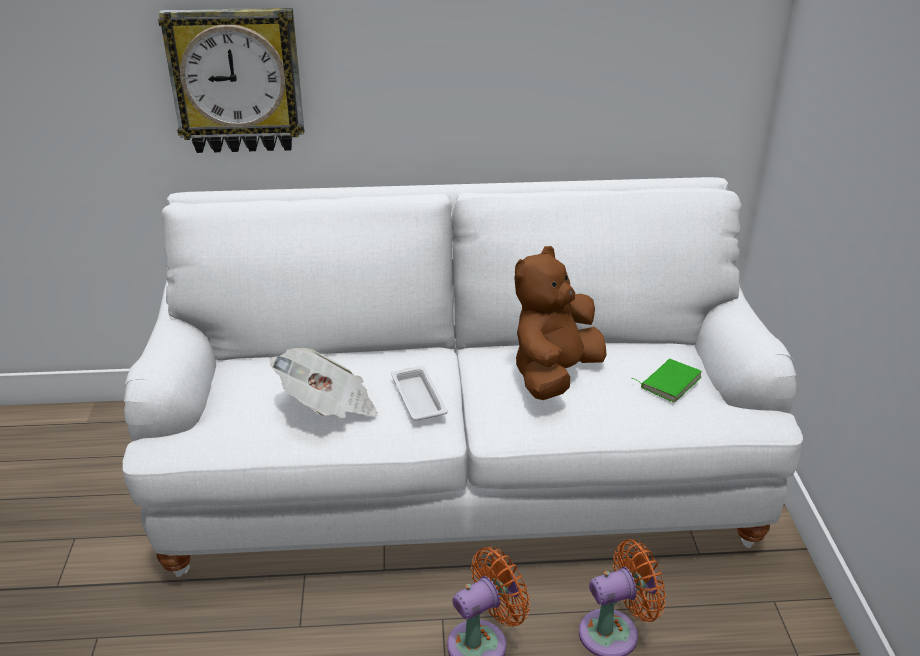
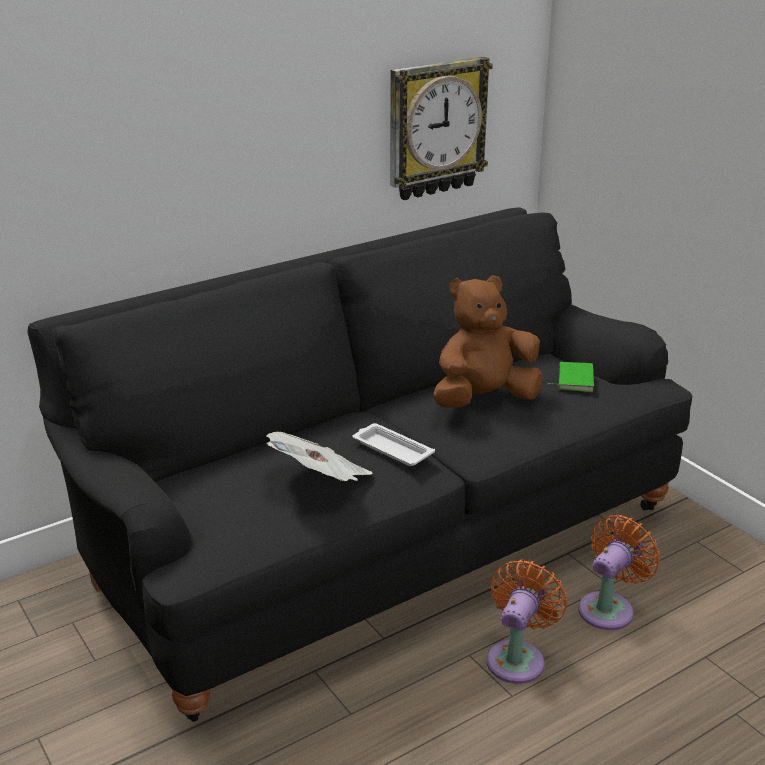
camera: 30 degrees left, 5 degrees down
white sofa [122,177,803,577] -> black sofa [27,207,692,722]
wall clock [158,8,304,153] -> wall clock moved to [390,57,493,200]
brown plush toy [514,246,607,400] -> brown plush toy turned 60 degrees clockwise [433,275,543,408]

